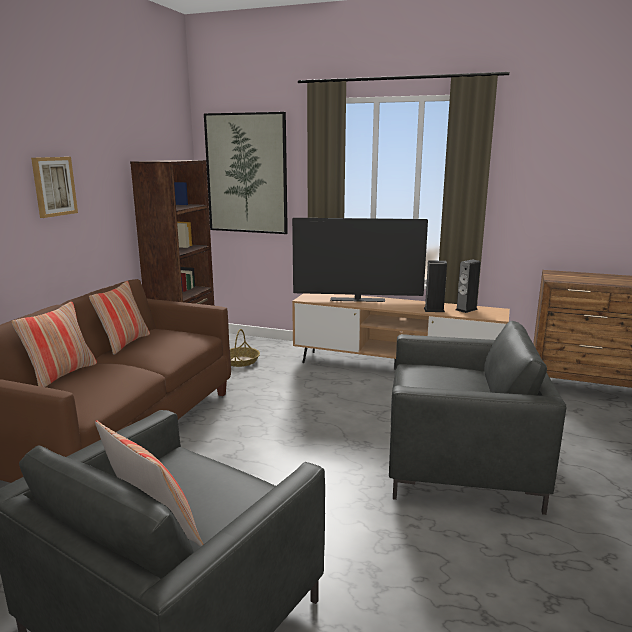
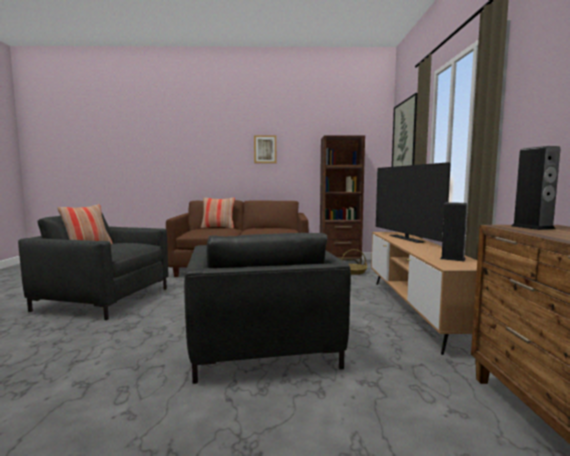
camera: 70 degrees right, 10 degrees down
pillow [89,281,150,355] -> none
speaker [424,260,447,312] -> speaker moved to [511,146,560,230]

